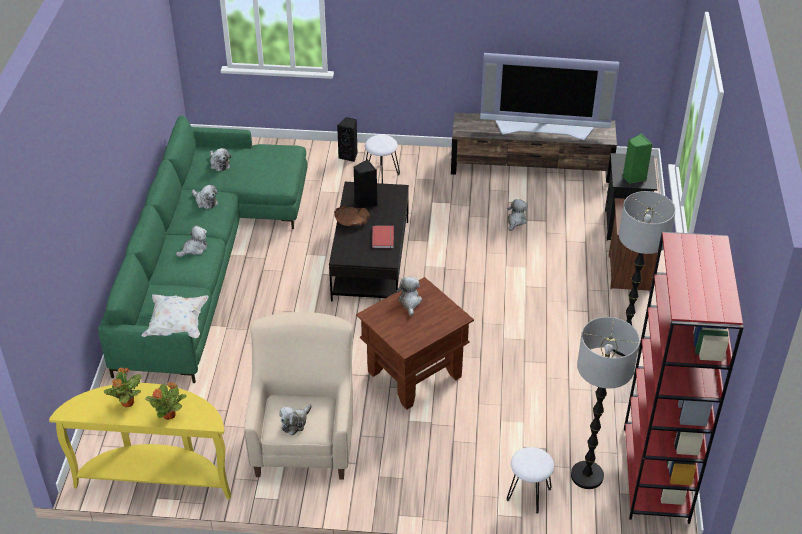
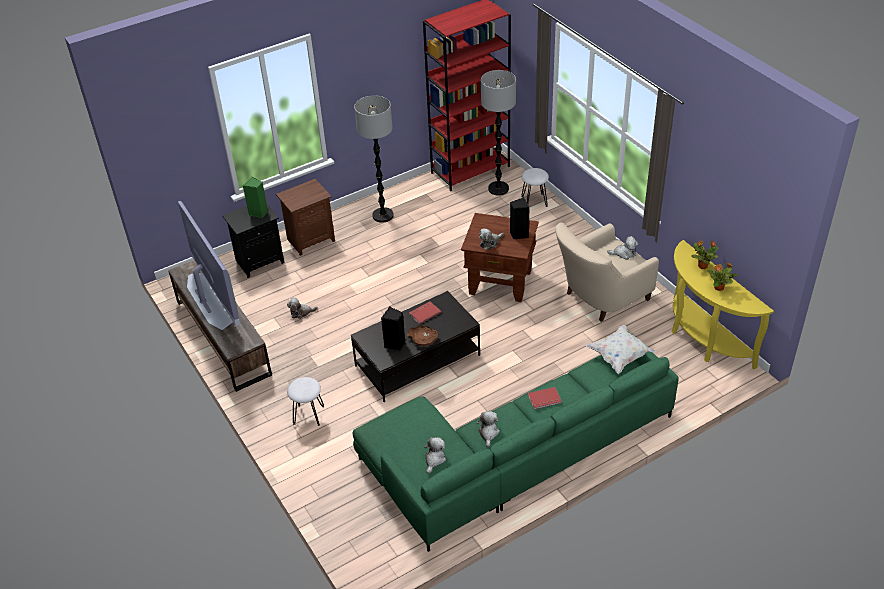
camera: 125 degrees left, 0 degrees up
plush toy [176,225,208,257] -> red book [528,387,561,410]
black speaker [337,117,358,162] -> black speaker moved to [510,197,530,239]

